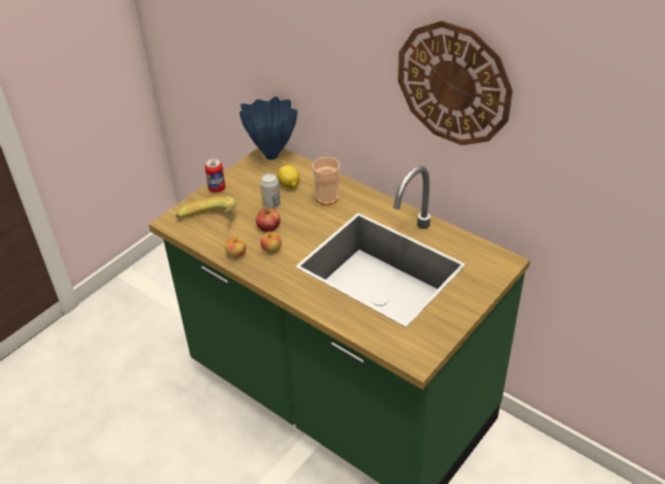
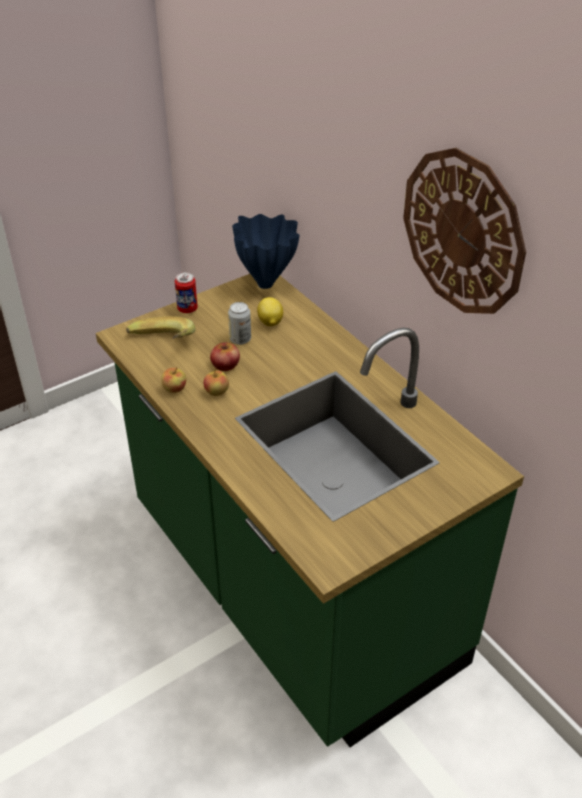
camera: 15 degrees right, 0 degrees up
cup [312,157,340,205] -> none

